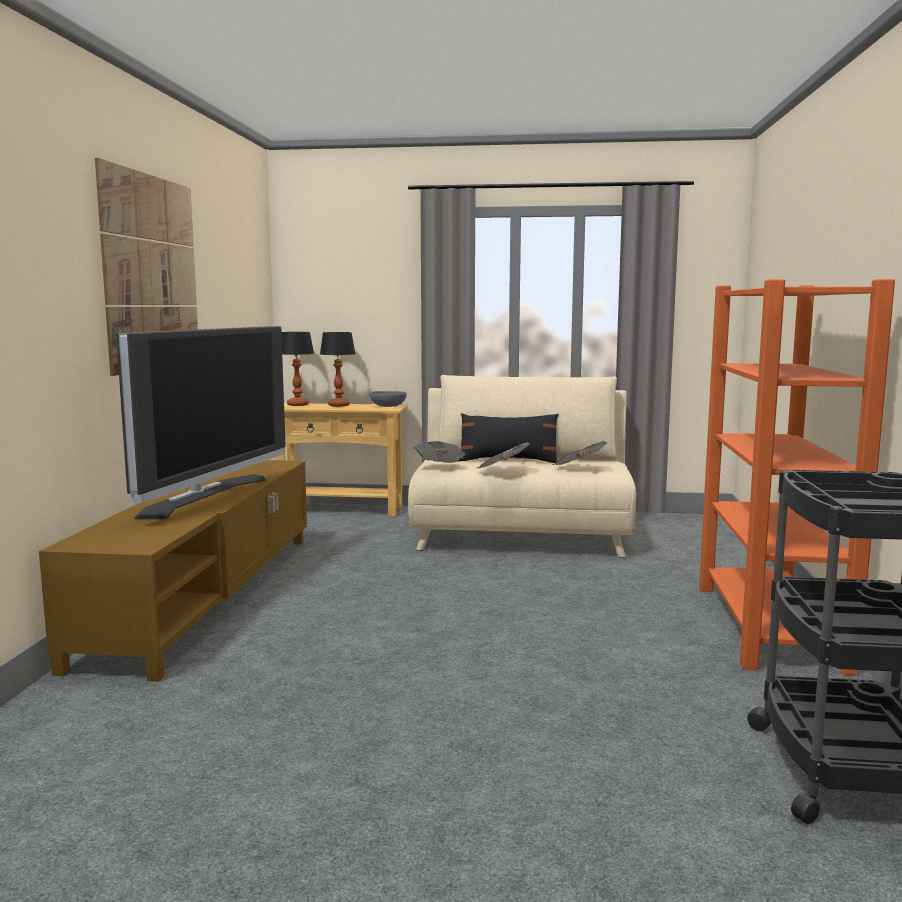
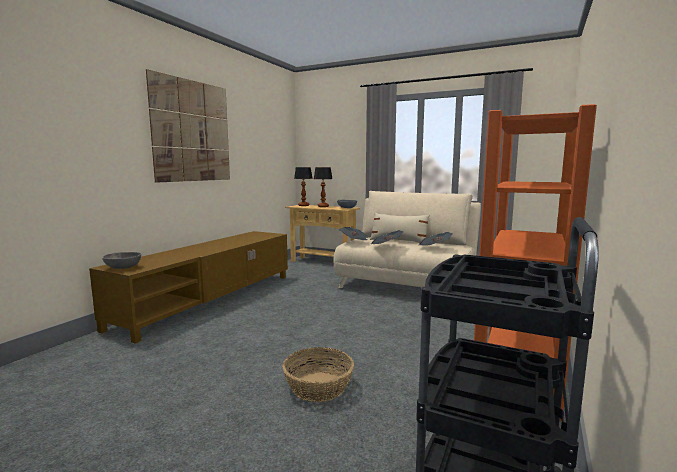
camera: 20 degrees right, 0 degrees up
television [116,326,286,519] -> none
black pillow [458,413,559,463] -> beige pillow [370,212,430,243]
none -> grey bowl [102,252,141,269]
none -> basket [282,347,354,402]

